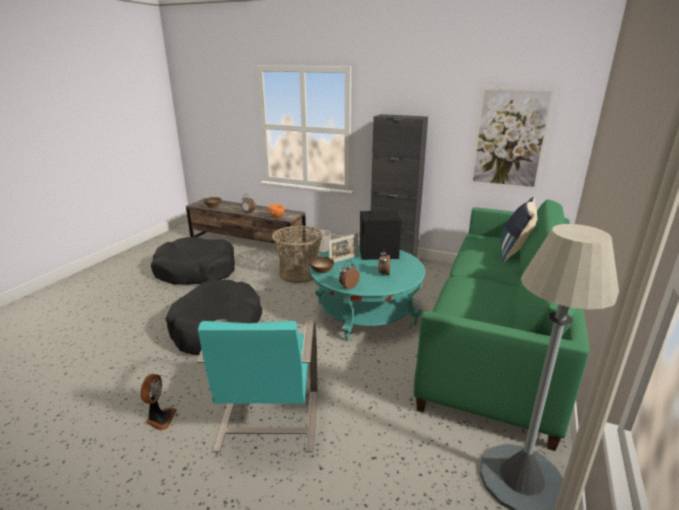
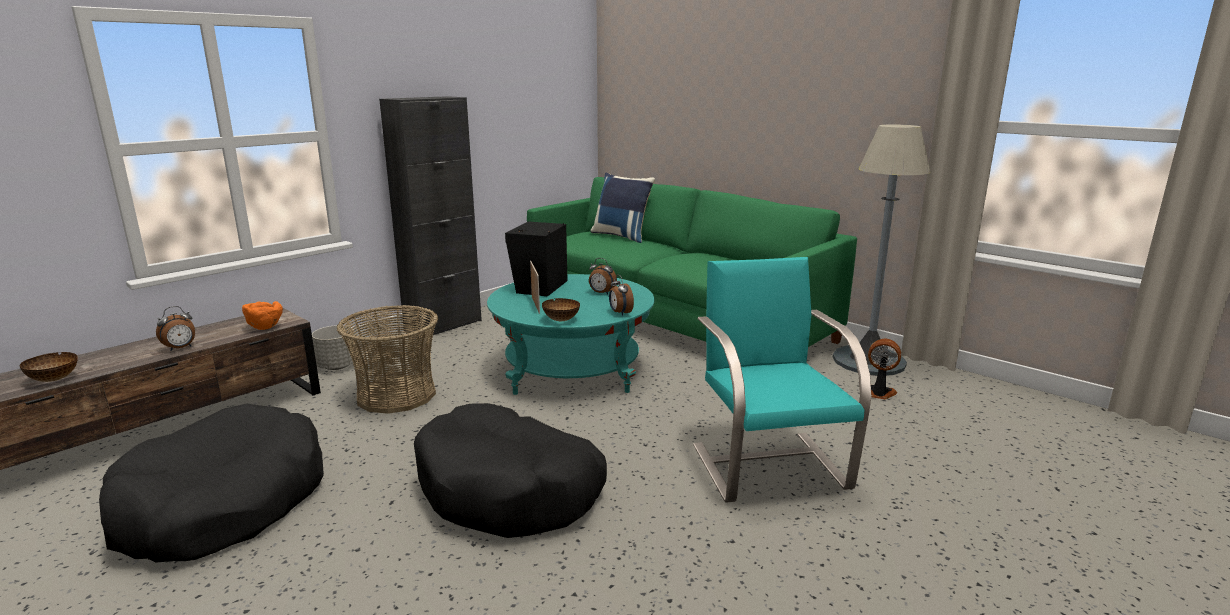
camera: 70 degrees left, 5 degrees down
fan [141,374,177,431] -> fan moved to [868,339,901,400]
turquoise armchair [196,319,317,452] -> turquoise armchair turned 120 degrees counterclockwise [693,257,872,503]
picture [470,87,556,190] -> none

